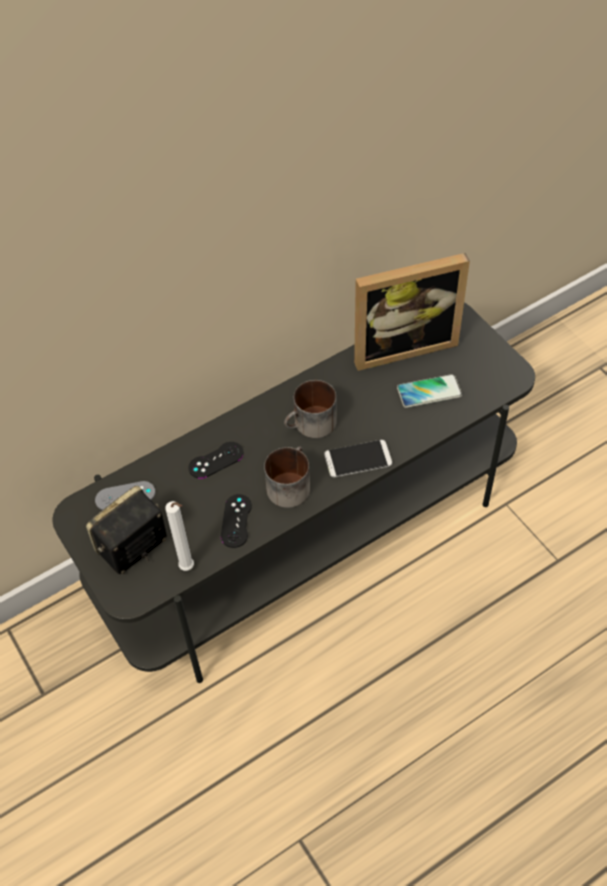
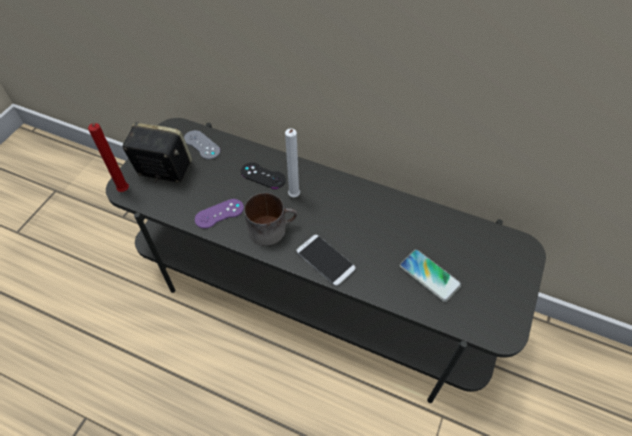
camera: 55 degrees right, 0 degrees up
white candle [165,501,194,571] -> white candle moved to [285,128,300,197]
black game controller [221,494,252,548] -> purple game controller [195,199,244,229]
mug [284,380,337,438] -> none
picture frame [354,253,470,371] -> none
none -> red candle [88,123,129,192]

